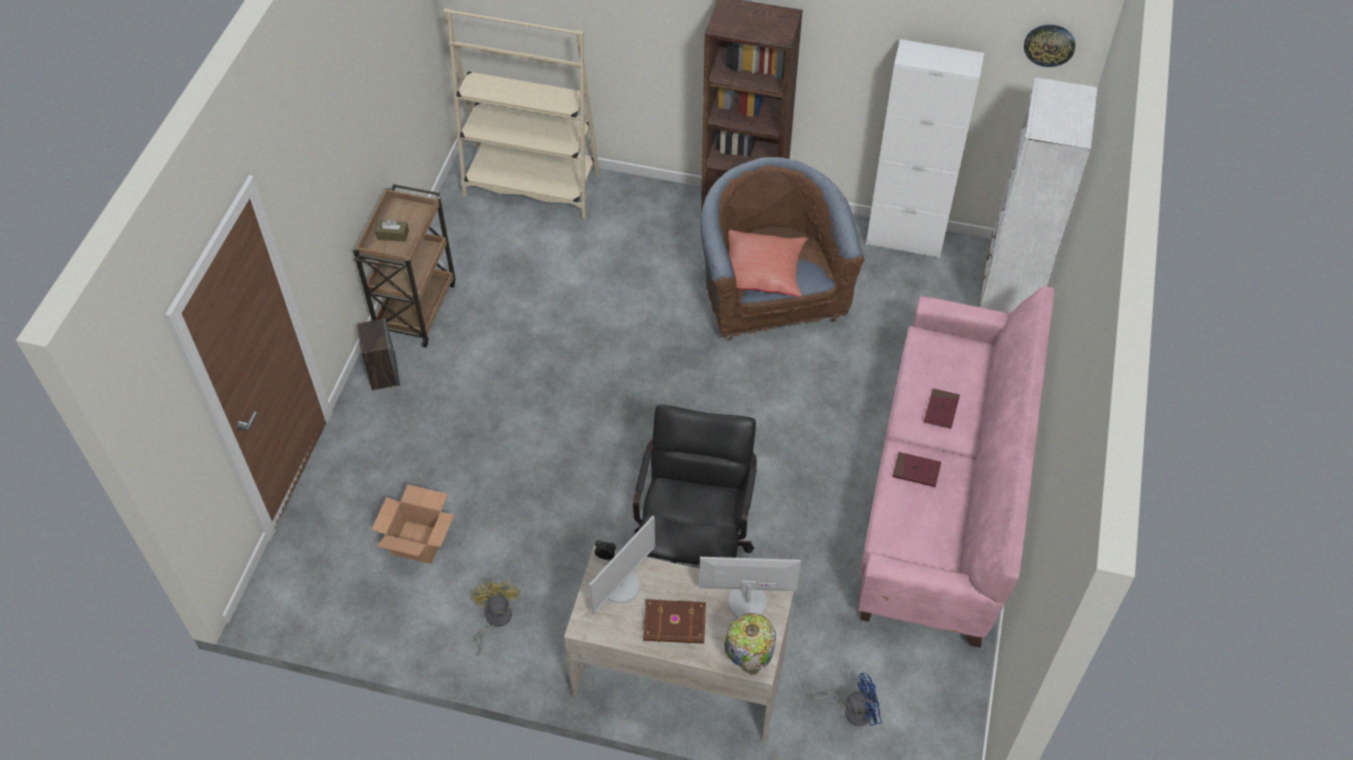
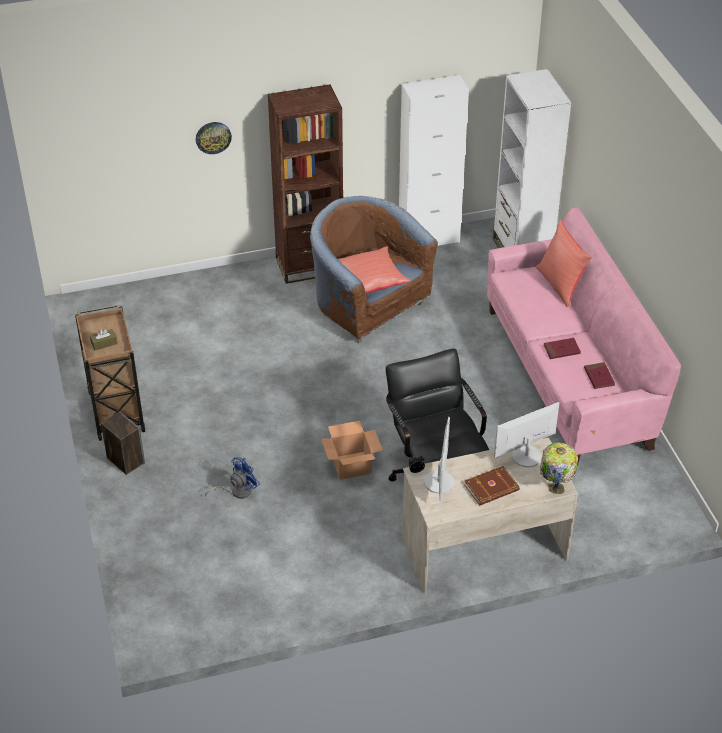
camera: 30 degrees left, 10 degrees down
cardboard box [372,485,454,564] -> cardboard box moved to [321,421,383,480]
beige bookcase [444,8,599,219] -> none
yellow fan [471,579,520,656] -> none
blue fan [809,673,882,726] -> blue fan moved to [205,457,260,499]
red book [924,389,960,429] -> red book moved to [584,362,615,389]
wall clock [1024,25,1075,67] -> wall clock moved to [196,122,232,154]
none -> red pillow [536,220,592,307]

